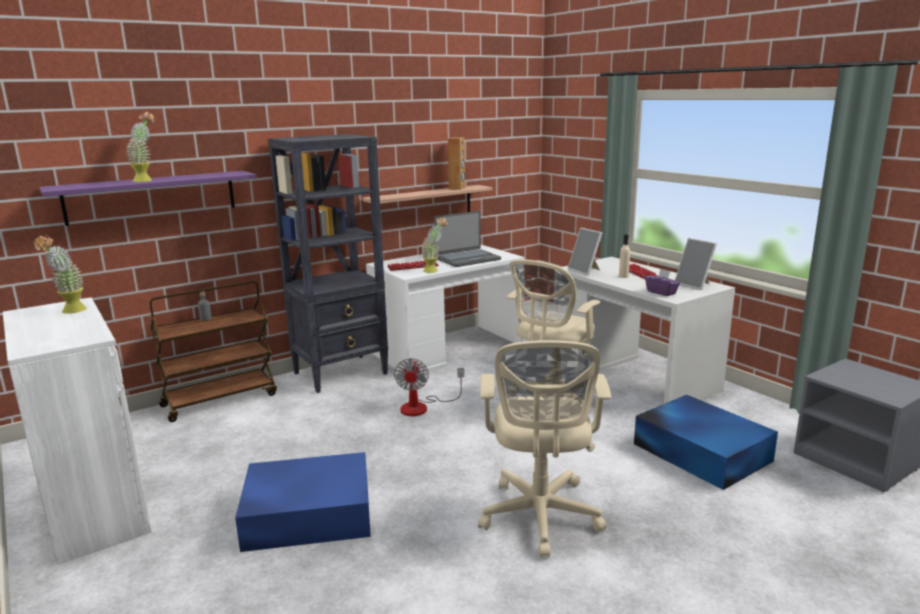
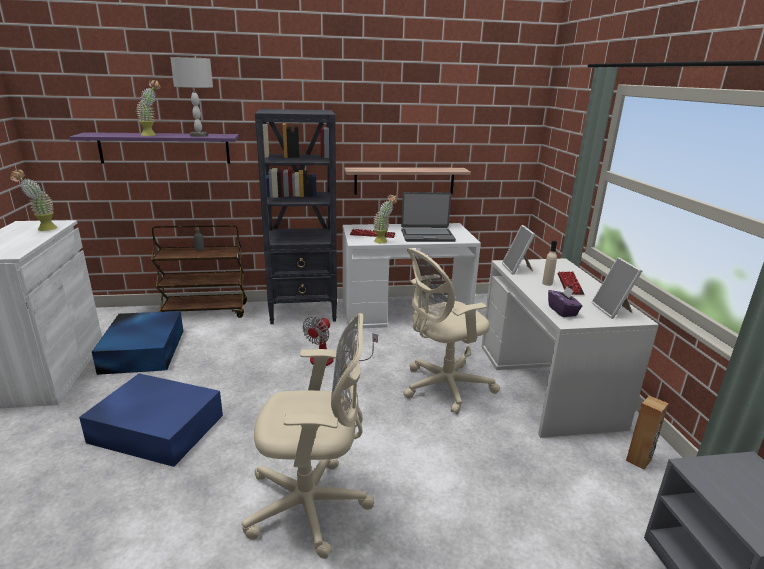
camera: 25 degrees right, 5 degrees up
brown speaker [448,137,465,190] -> brown speaker moved to [626,396,669,470]
beige office chair [478,340,611,557] -> beige office chair turned 120 degrees counterclockwise [242,313,374,559]
blue storage box [634,395,778,490] -> blue storage box moved to [92,311,183,375]
none -> grey table lamp [170,57,213,137]

